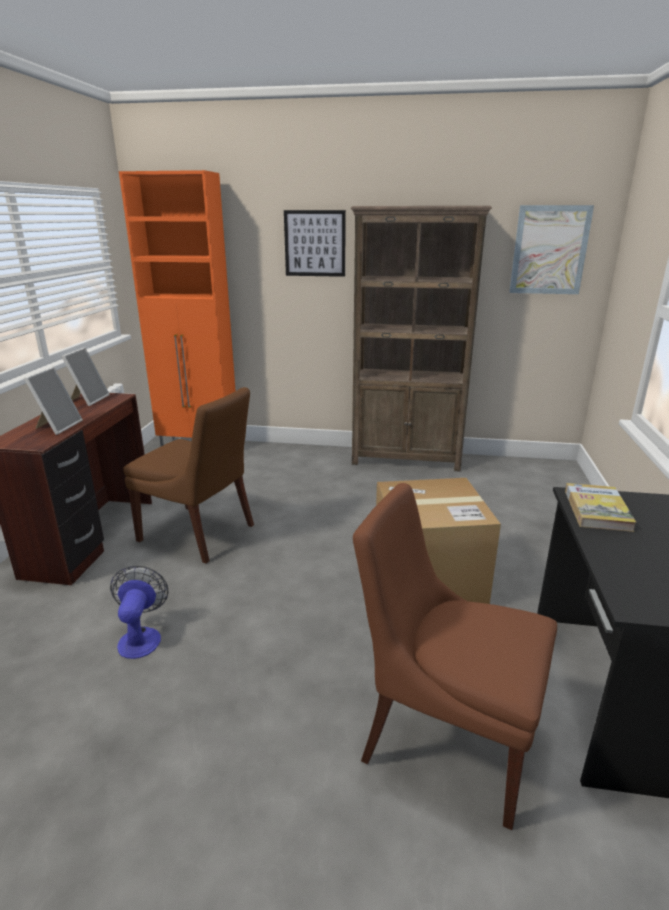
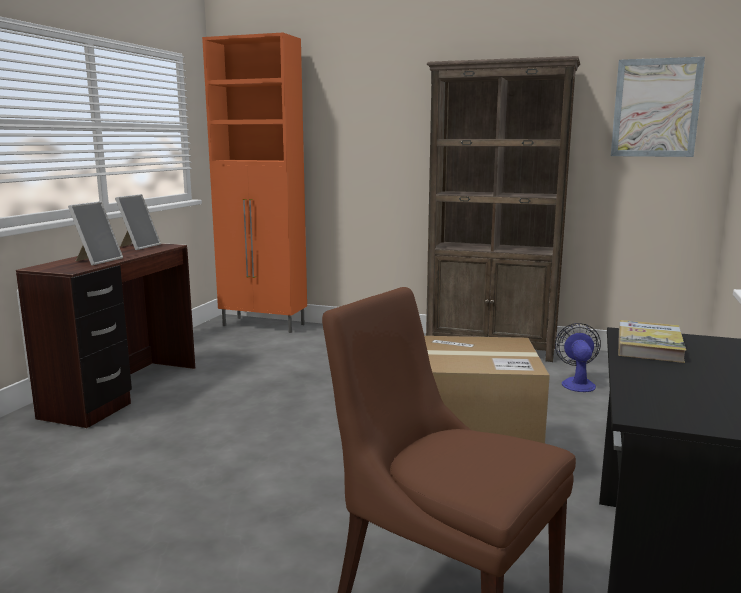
camera: 10 degrees right, 10 degrees down
fan [110,566,168,659] -> fan moved to [555,323,601,392]
brown chair [123,387,254,564] -> none
picture [284,210,346,277] -> none

